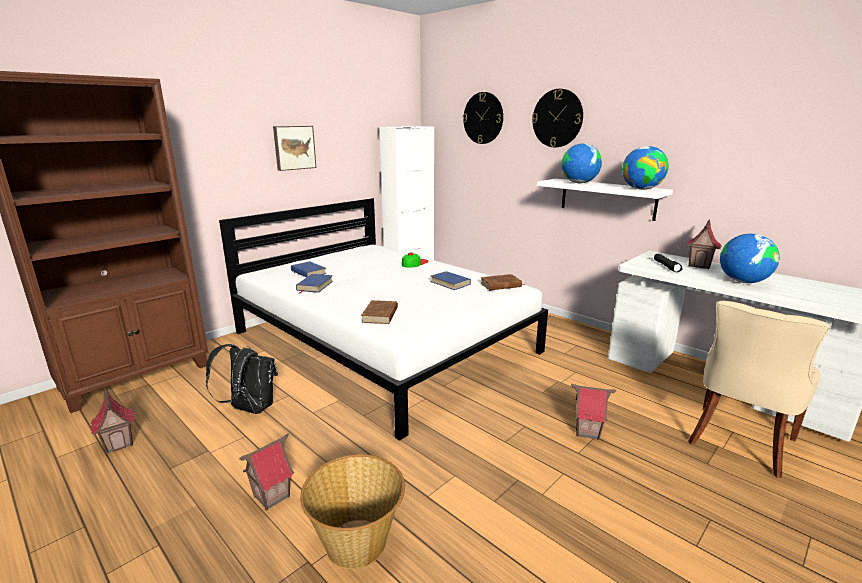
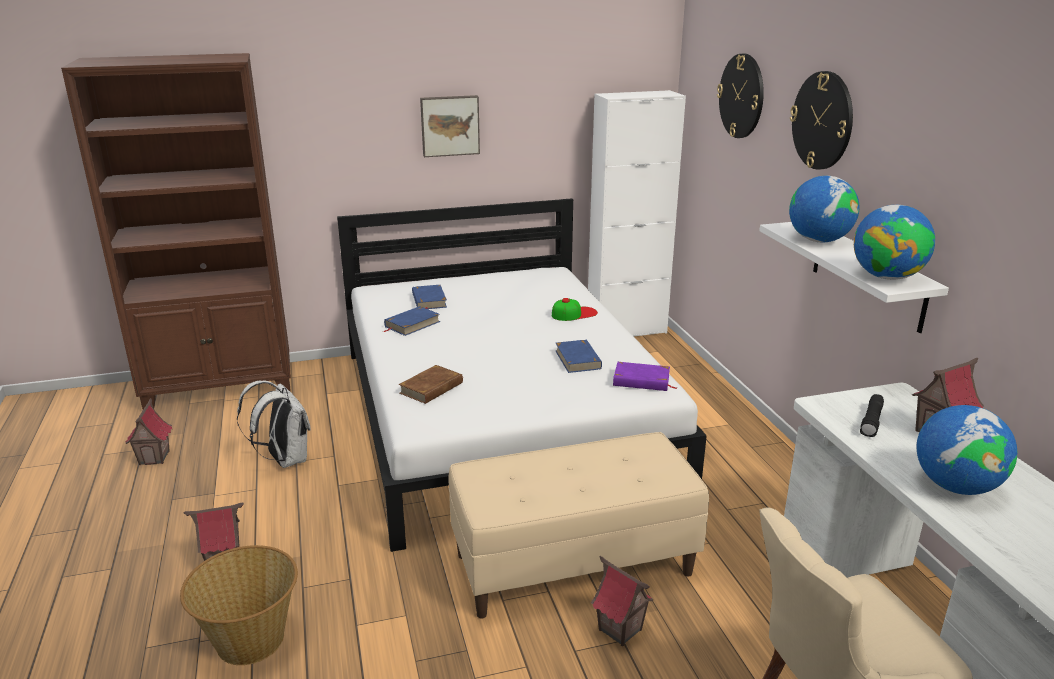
camera: 30 degrees right, 5 degrees up
black backpack [206,344,278,414] -> white backpack [237,381,310,468]
brown book [480,274,524,291] -> purple book [613,362,677,391]
none -> beige bench [449,432,709,619]

